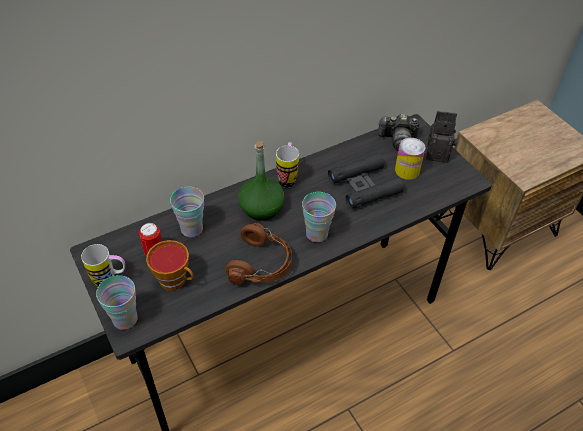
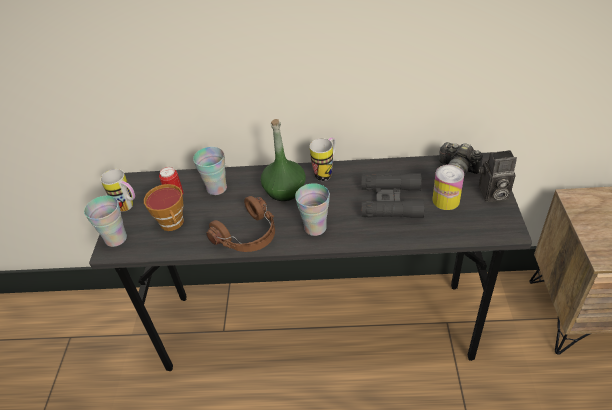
camera: 35 degrees right, 5 degrees down
camera [426,111,458,163] -> camera turned 135 degrees clockwise [479,150,517,202]

